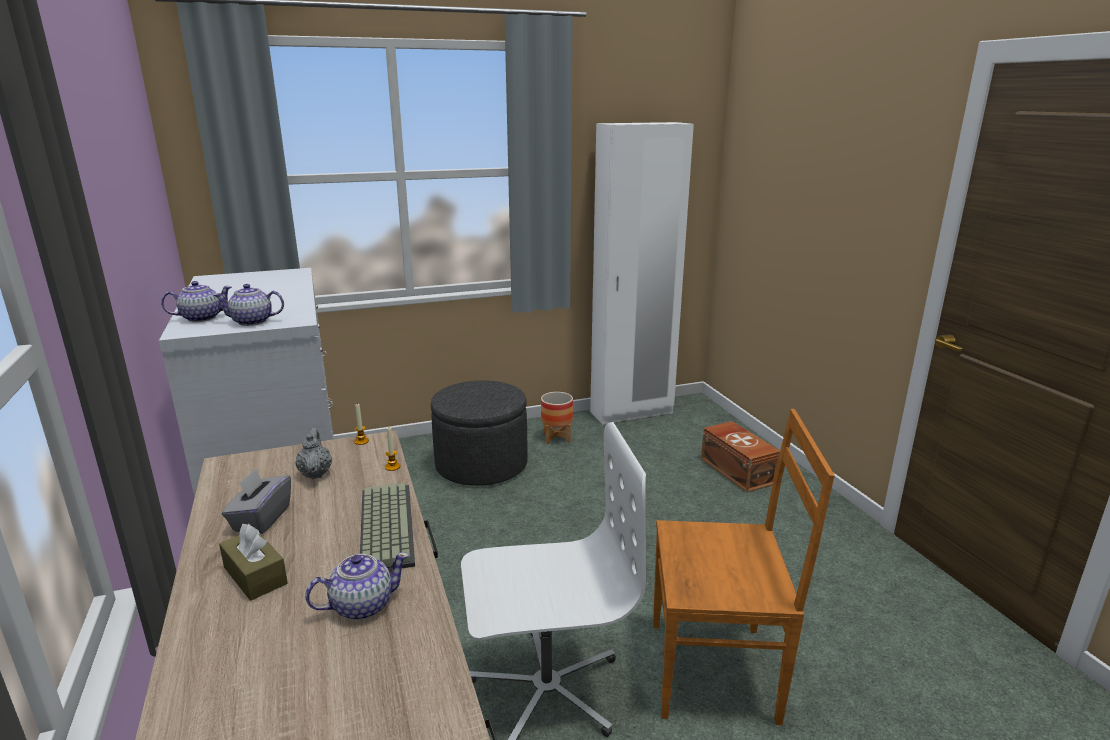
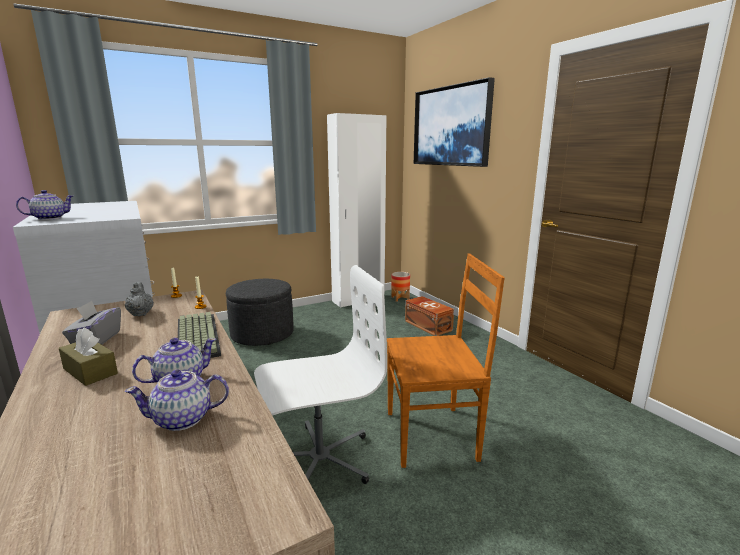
camera: 10 degrees left, 5 degrees down
teapot [213,284,284,326] -> teapot moved to [125,369,229,431]
planter [541,392,573,444] -> planter moved to [391,272,410,302]
none -> picture [414,77,495,167]

